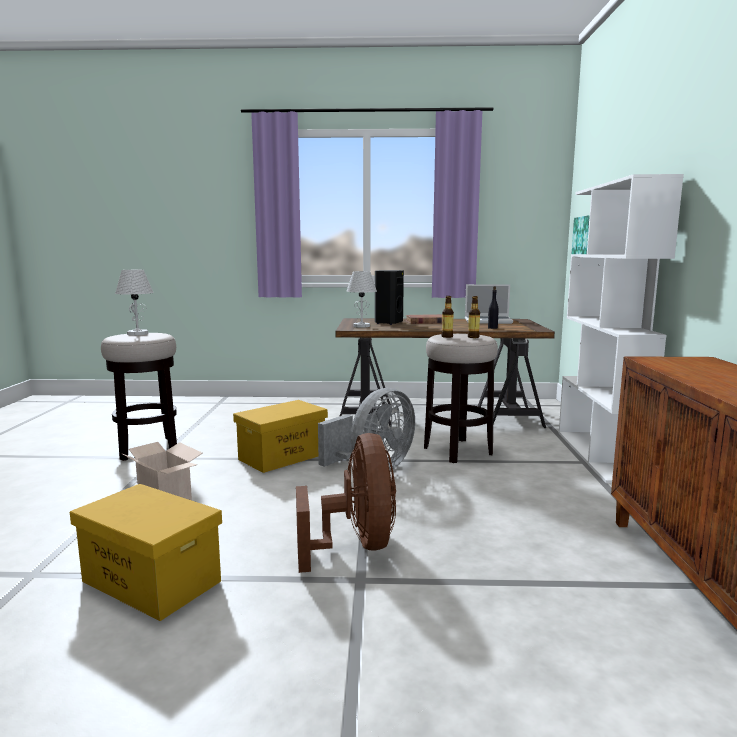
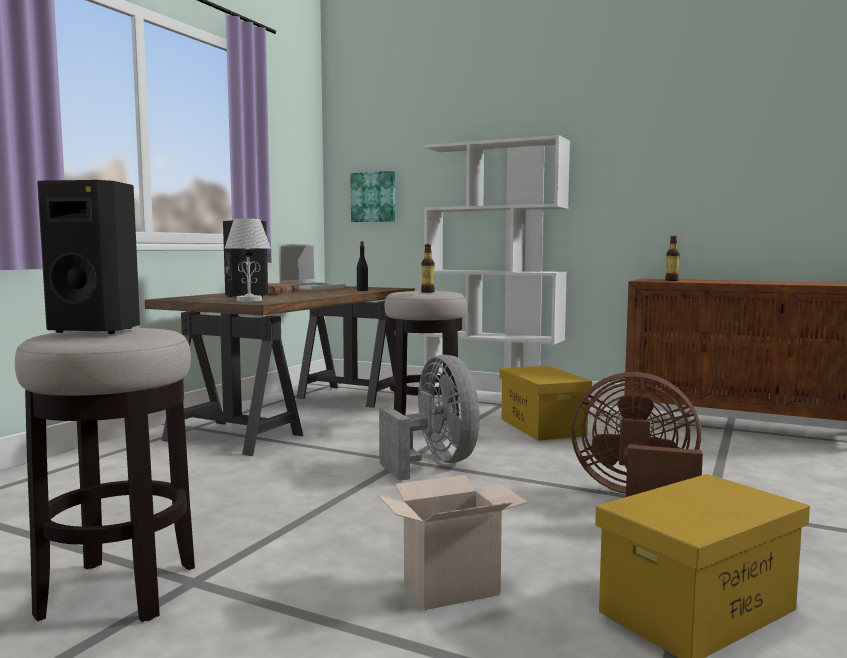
camera: 65 degrees left, 5 degrees down
white table lamp [115,270,154,336] -> black speaker [37,180,140,334]
yellow storage box [233,400,328,473] -> yellow storage box moved to [499,366,592,441]
bottle [468,296,480,338] -> bottle moved to [665,236,680,281]

